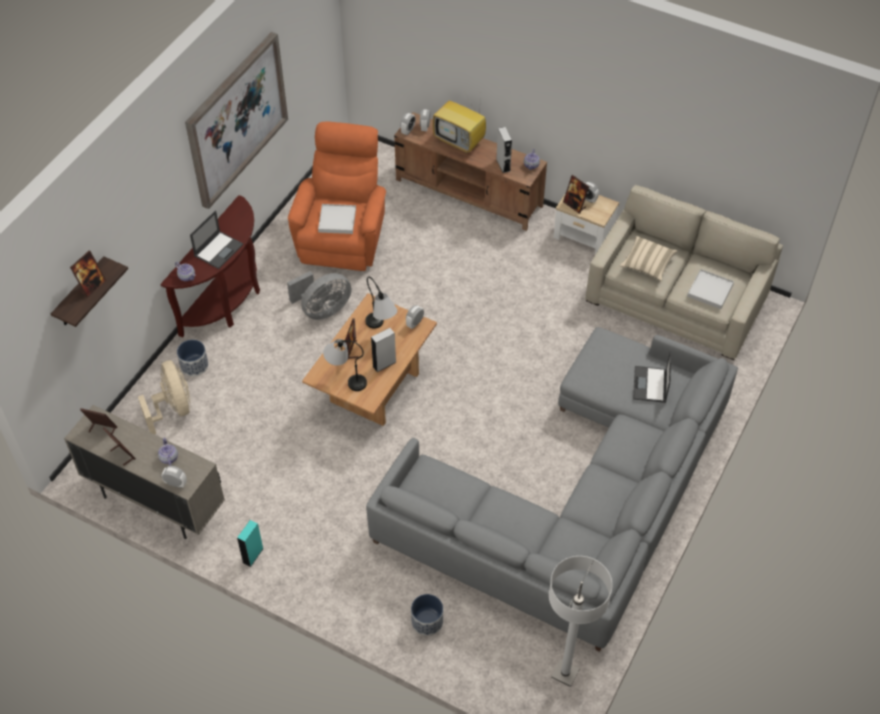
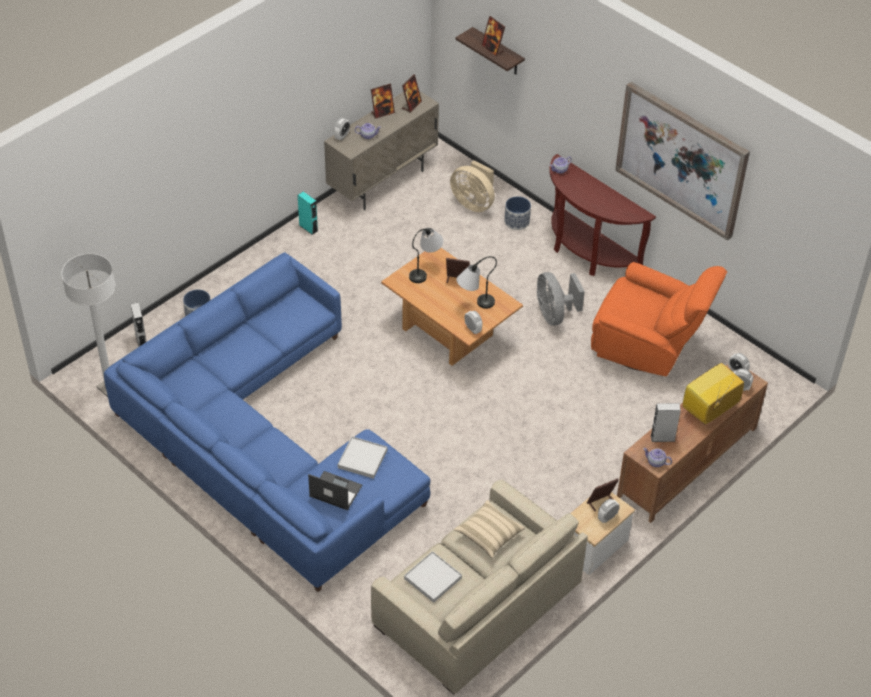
camera: 105 degrees right, 5 degrees down
beige fan [138,360,191,434] -> beige fan turned 45 degrees clockwise [450,160,495,212]
laptop [190,210,243,269] -> none
white tray [318,204,356,234] -> white tray moved to [338,436,387,479]
grey sofa [366,327,738,652] -> blue sofa [104,252,430,592]
grey speaker [371,328,396,372] -> grey speaker moved to [130,302,146,347]

